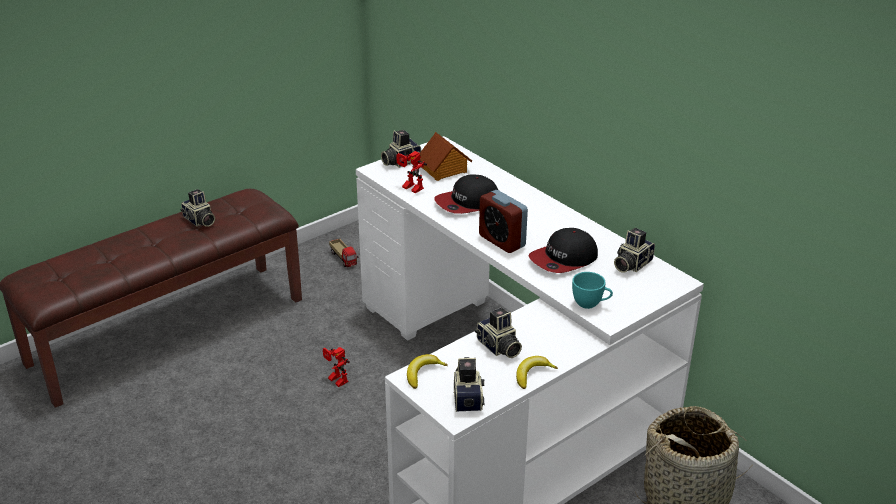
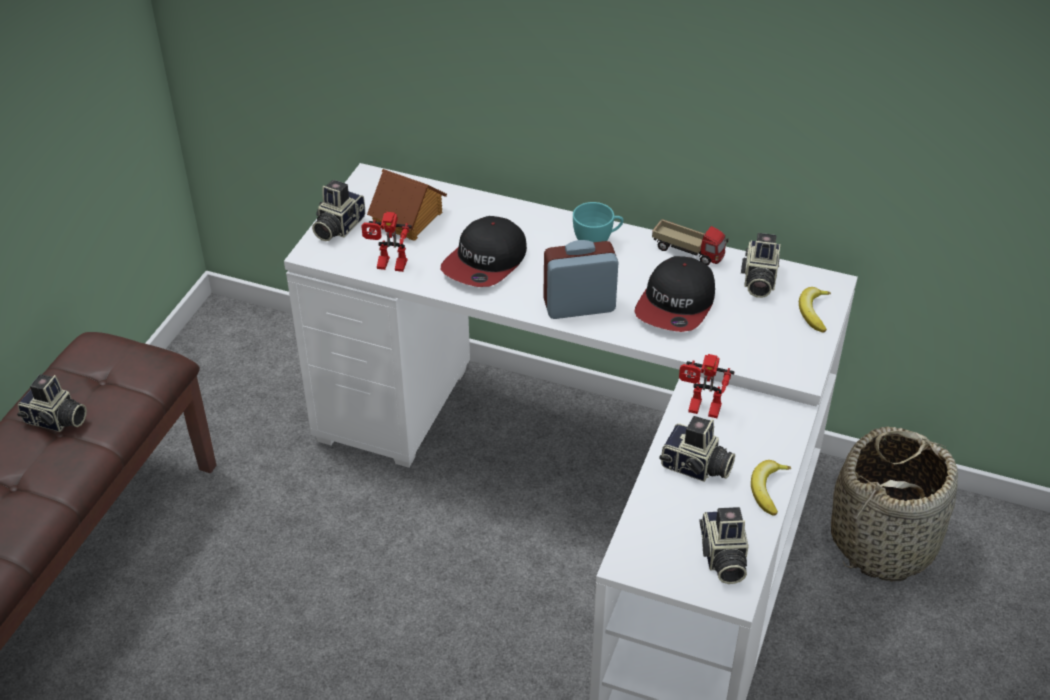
camera: 30 degrees left, 10 degrees up
toy robot [323,347,350,387] -> toy robot moved to [679,354,735,418]
toy truck [329,238,359,267] -> toy truck moved to [652,219,728,265]
banana [407,354,448,389] -> banana moved to [799,287,831,333]
camera [453,357,485,412] -> camera turned 150 degrees counterclockwise [699,507,748,584]
alarm clock [479,190,528,253] -> alarm clock turned 150 degrees clockwise [543,240,619,319]
turquoise cup [572,272,613,309] -> turquoise cup moved to [573,202,623,242]

